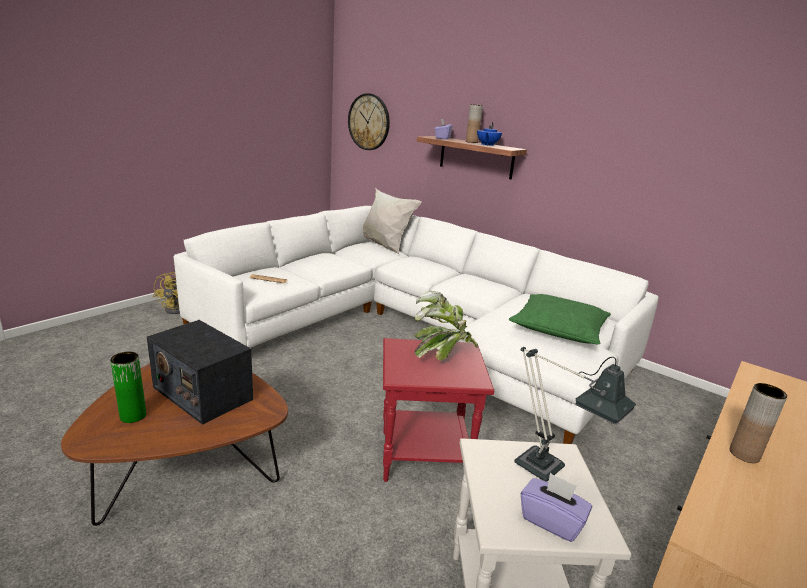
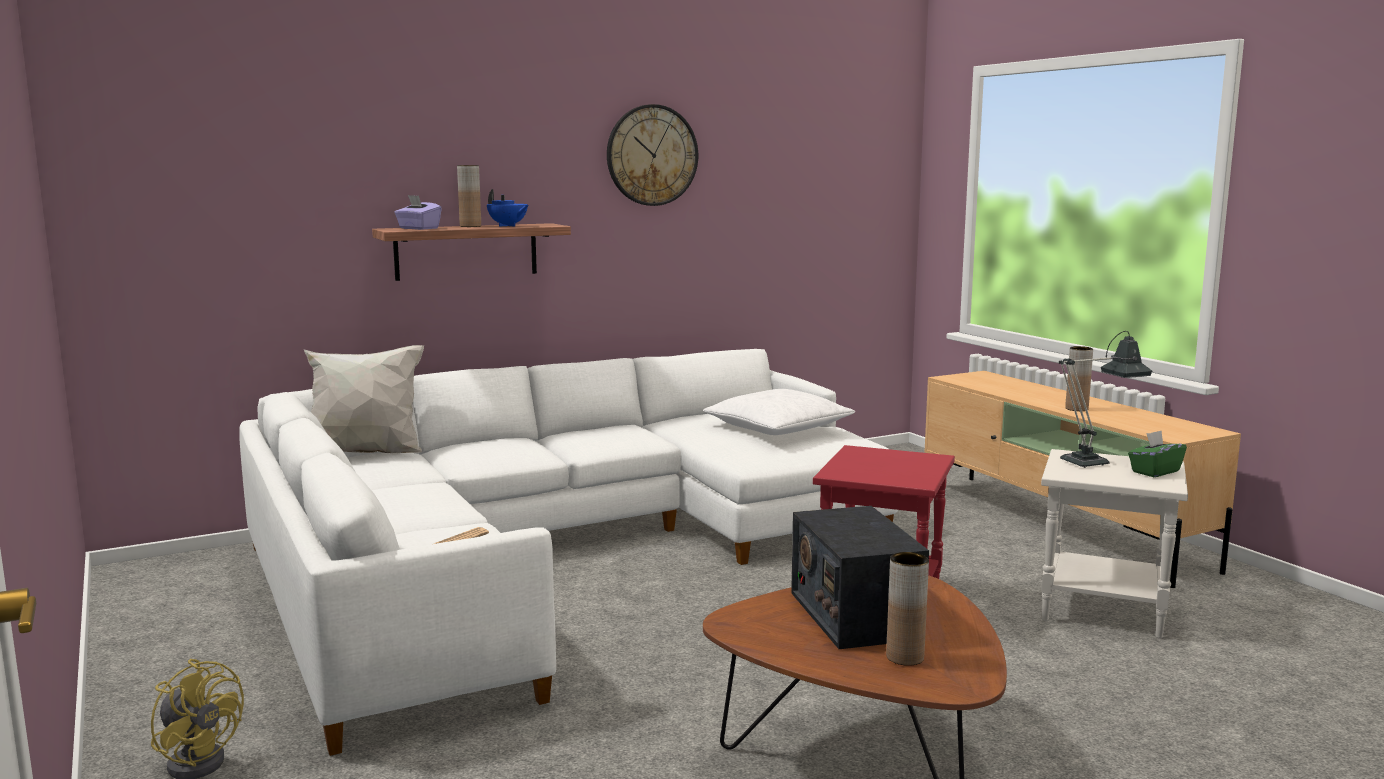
camera: 65 degrees left, 10 degrees down
green vase [110,352,146,423] -> brown vase [886,552,929,666]
radio [147,320,253,425] -> radio turned 105 degrees clockwise [791,506,929,649]
wall clock [348,93,390,150] -> wall clock moved to [607,104,698,206]
potted plant [414,291,478,360] -> none
green pillow [509,294,611,344] -> white pillow [703,389,855,435]
purple tissue box [521,473,592,542] -> green tissue box [1128,431,1187,477]

